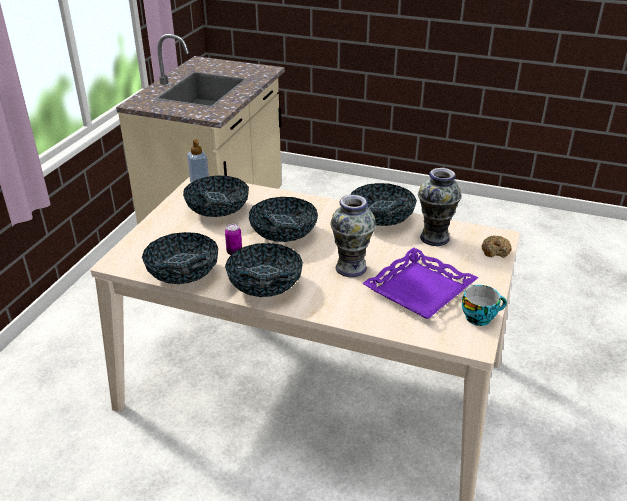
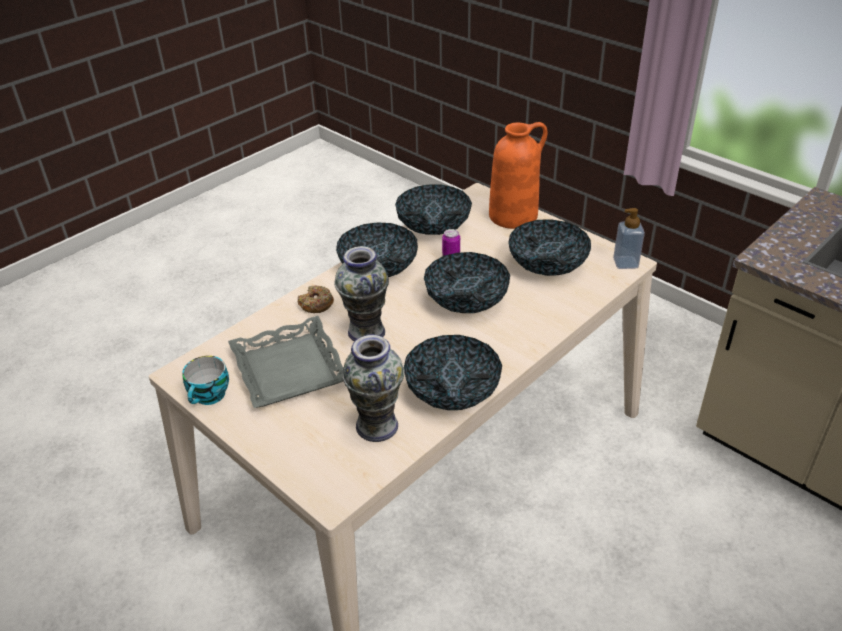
camera: 115 degrees right, 5 degrees up
purple tray [362,248,478,319] -> grey tray [228,316,344,408]
donut [481,236,512,258] -> donut moved to [298,285,334,313]
none -> orange vase [489,122,548,229]

